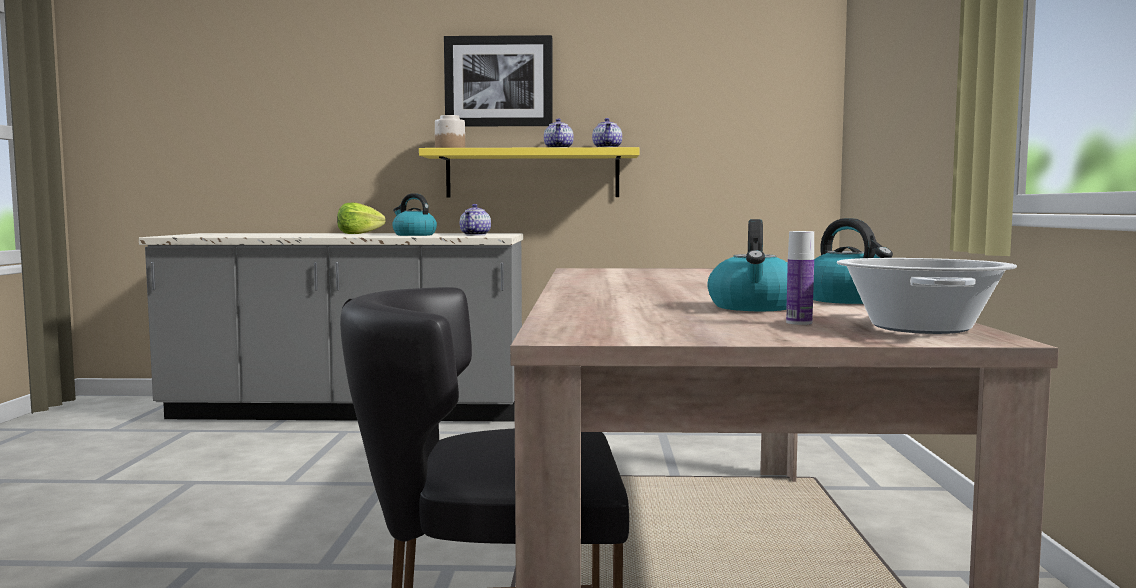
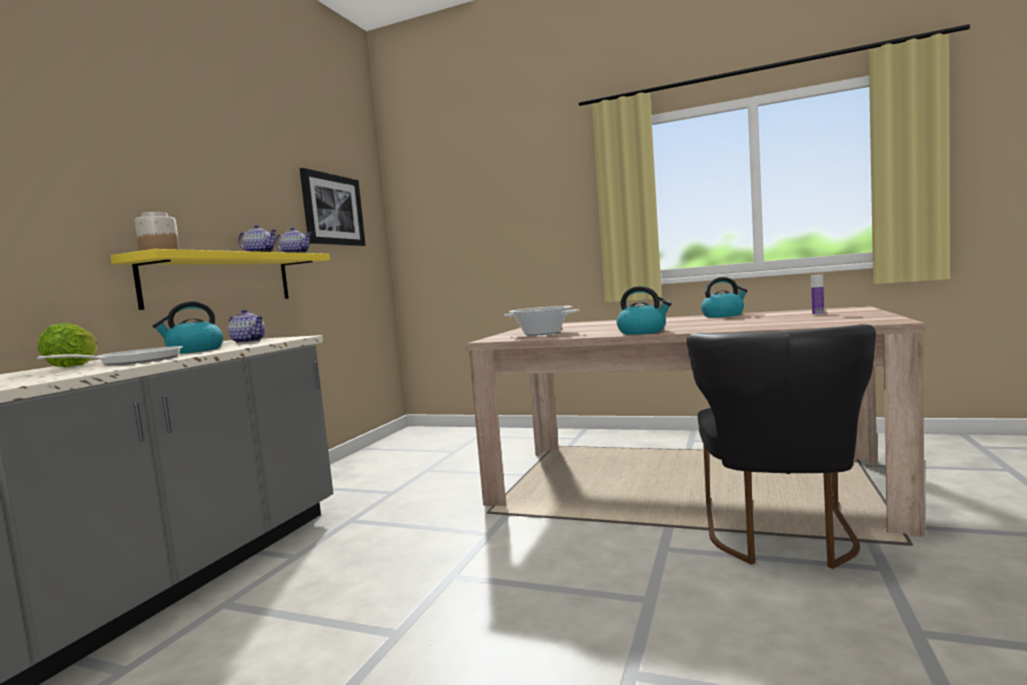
camera: 70 degrees left, 0 degrees up
picture [444,35,553,126] -> picture moved to [300,168,366,246]
kettle [707,219,788,311] -> kettle moved to [617,286,672,335]
cooking pot [837,258,1017,334] -> cooking pot moved to [504,306,579,336]
none -> frying pan [37,346,183,365]

